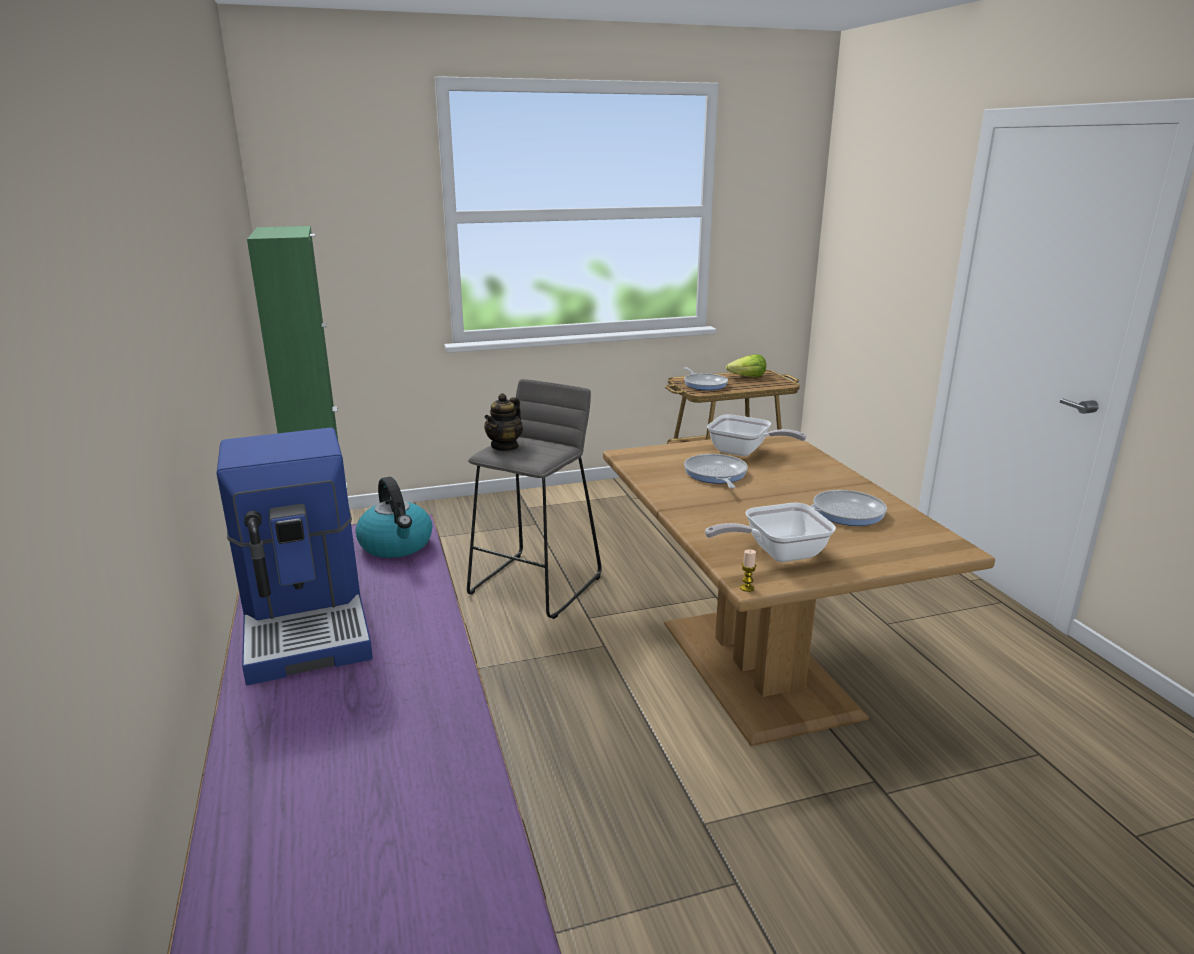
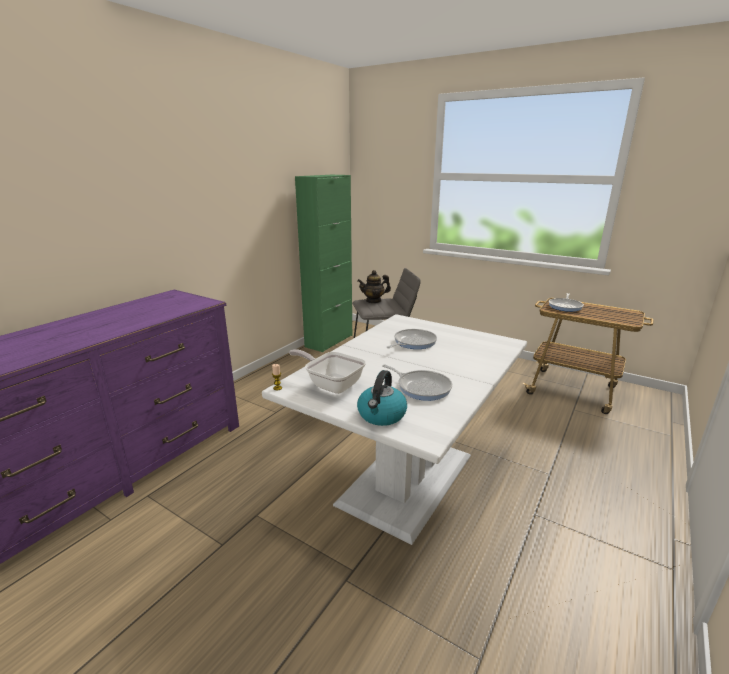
camera: 50 degrees right, 0 degrees up
coffee machine [216,428,373,685] -> none
kettle [355,477,432,558] -> kettle moved to [357,370,407,426]
brown dining table [603,436,995,746] -> white dining table [262,314,527,545]
frying pan [707,414,806,456] -> none
lettuce [726,354,766,377] -> none

